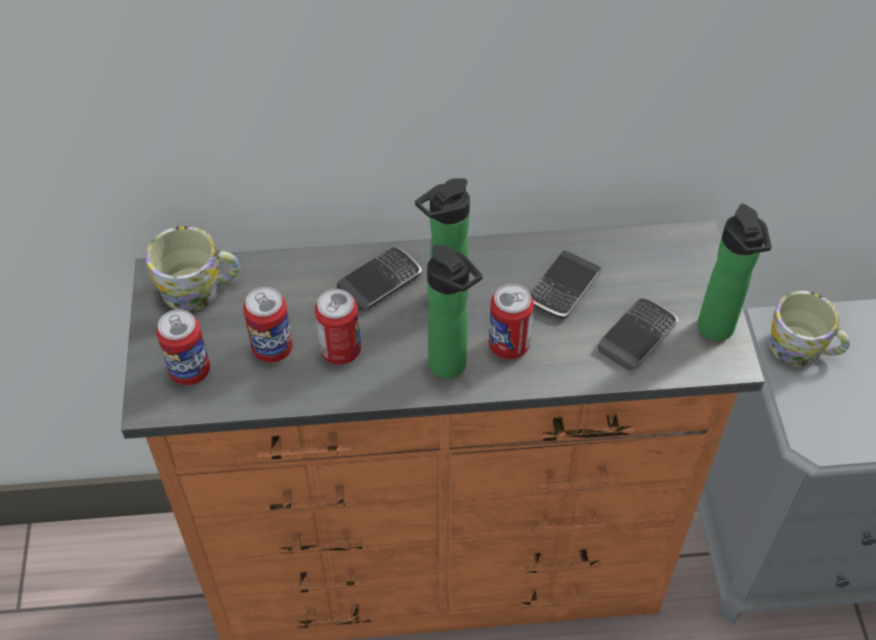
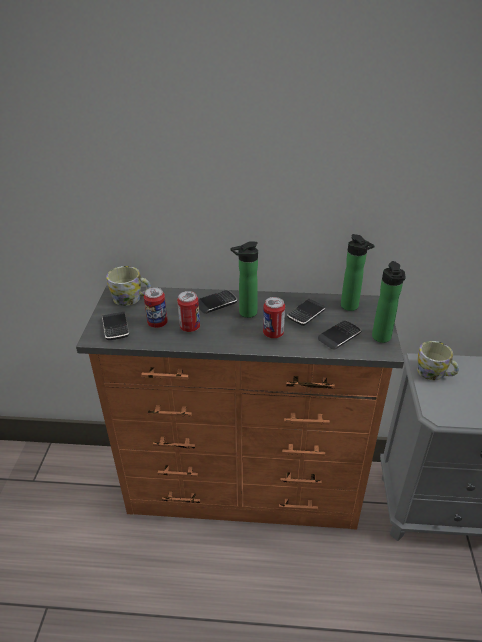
camera: 10 degrees right, 15 degrees down
can [156,309,210,386] -> phone [102,312,129,340]
bottle [427,244,482,379] -> bottle moved to [341,234,375,311]

